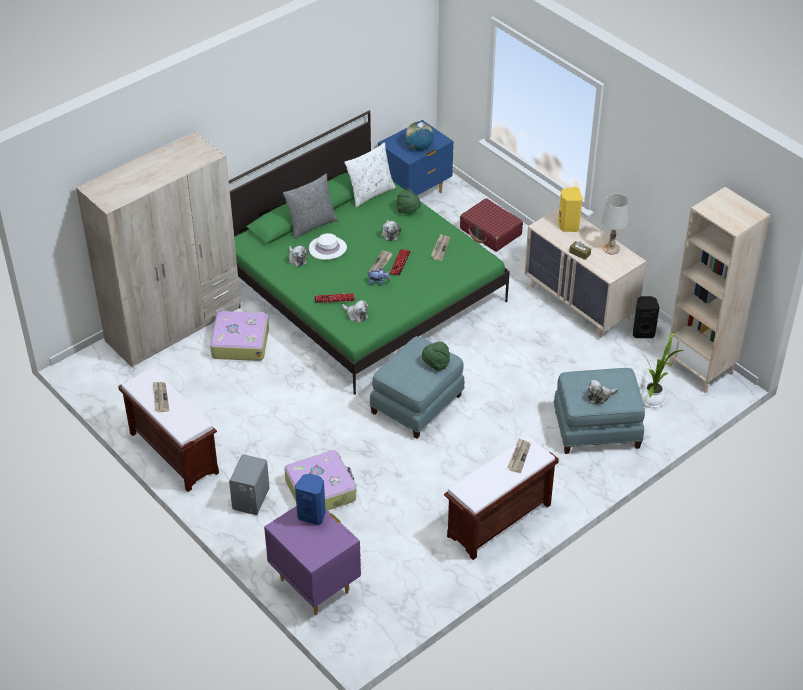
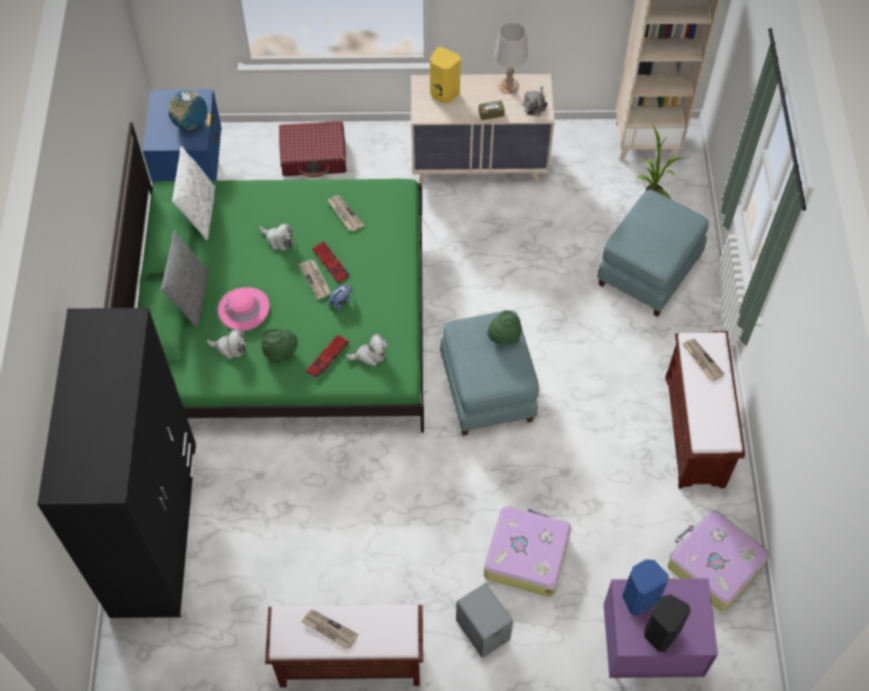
camera: 50 degrees left, 15 degrees up
beige wardrobe [76,131,241,368] -> black wardrobe [37,308,196,618]
suitcase [210,310,269,361] -> suitcase moved to [667,510,770,611]
white hat [309,233,347,260] -> pink hat [218,287,270,331]
green hat [396,188,421,213] -> green hat moved to [262,328,298,363]
plush toy [588,380,618,404] -> plush toy moved to [523,86,548,117]
black speaker [633,296,660,338] -> black speaker moved to [644,594,691,652]

